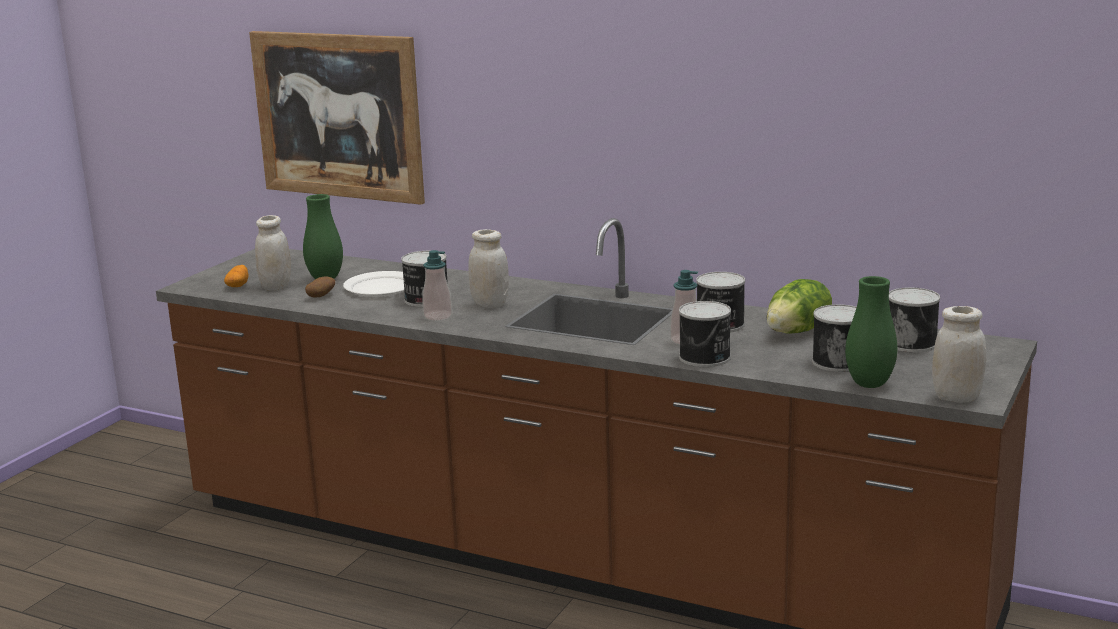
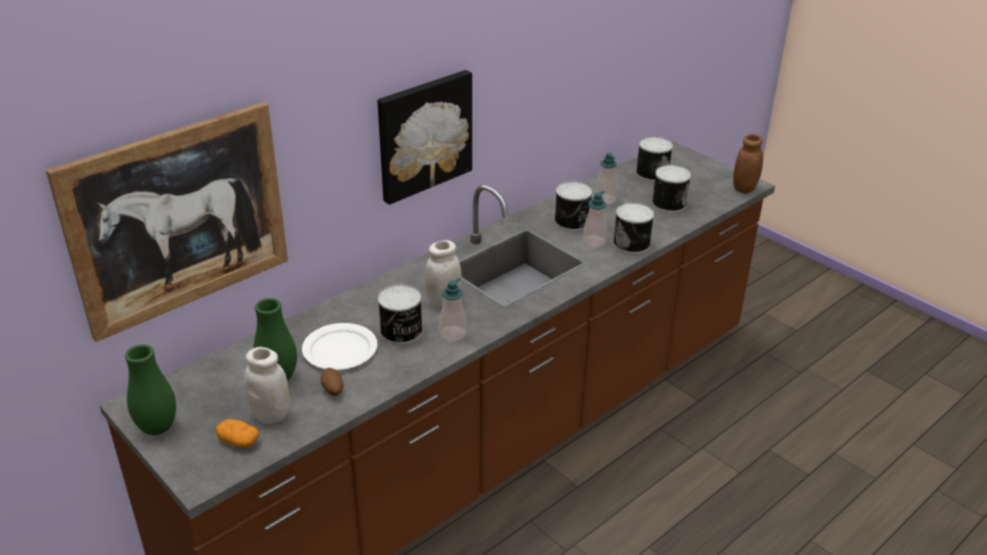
camera: 70 degrees left, 15 degrees up
lettuce [767,279,832,334] -> soap dispenser [595,153,617,205]
green vase [845,276,898,388] -> green vase moved to [125,344,176,435]
white jar [932,306,986,403] -> brown jar [733,134,763,194]
none -> picture [377,70,472,205]

